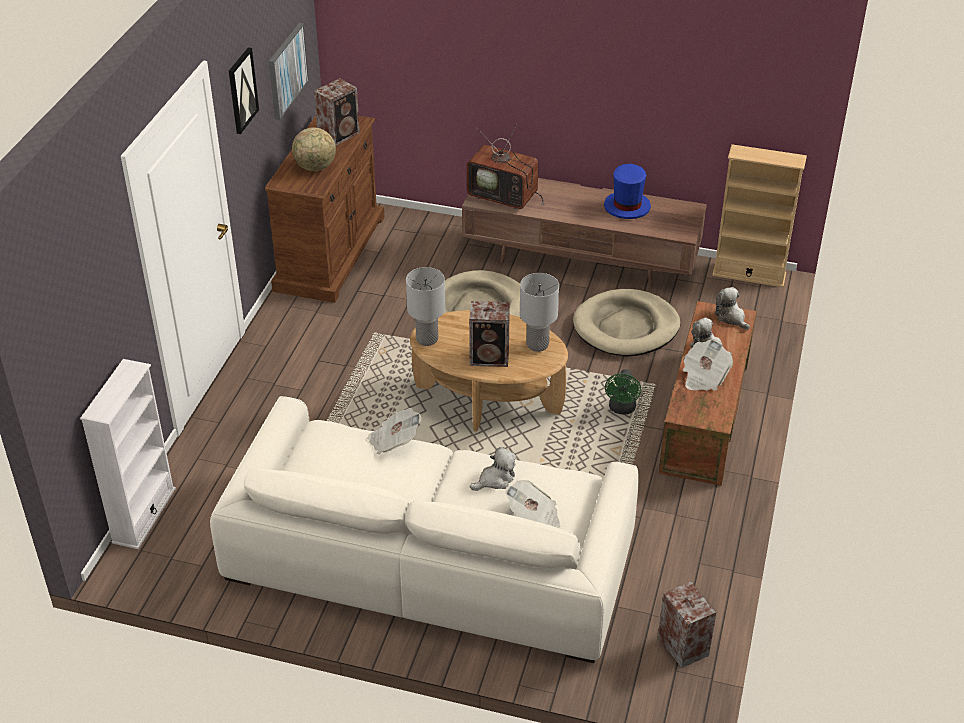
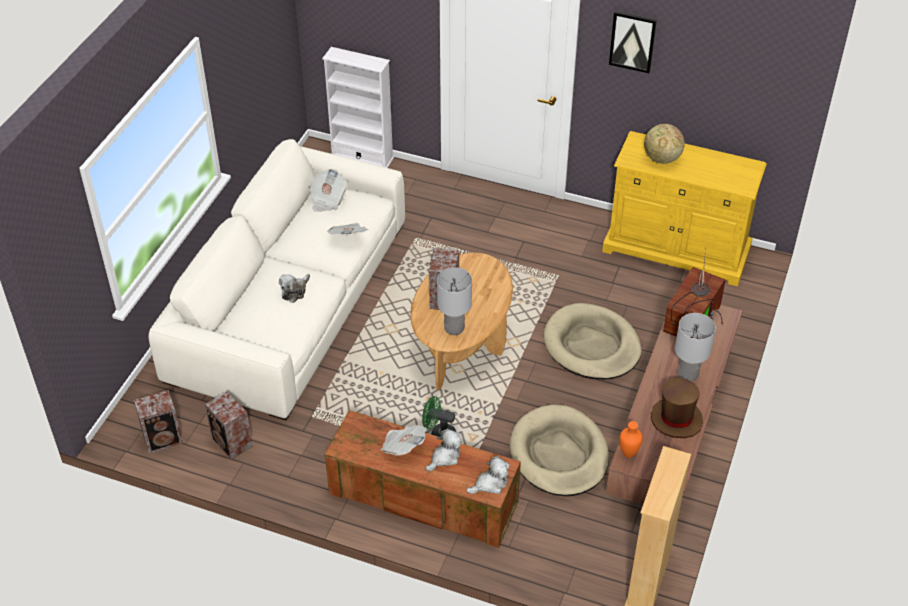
camera: 95 degrees right, 5 degrees up
brown dresser [265,116,385,303] -> yellow dresser [602,131,767,287]
picture [269,23,309,120] -> none
speaker [314,78,360,146] -> speaker moved to [205,391,253,460]
grey table lamp [406,267,445,346] -> grey table lamp moved to [675,313,716,381]
plush toy [470,447,516,491] -> plush toy turned 60 degrees clockwise [279,274,310,303]
newspaper [505,480,560,528] -> newspaper moved to [309,169,348,212]
blue hat [604,164,651,219] -> brown hat [651,378,703,438]
none -> orange vase [619,421,643,458]

